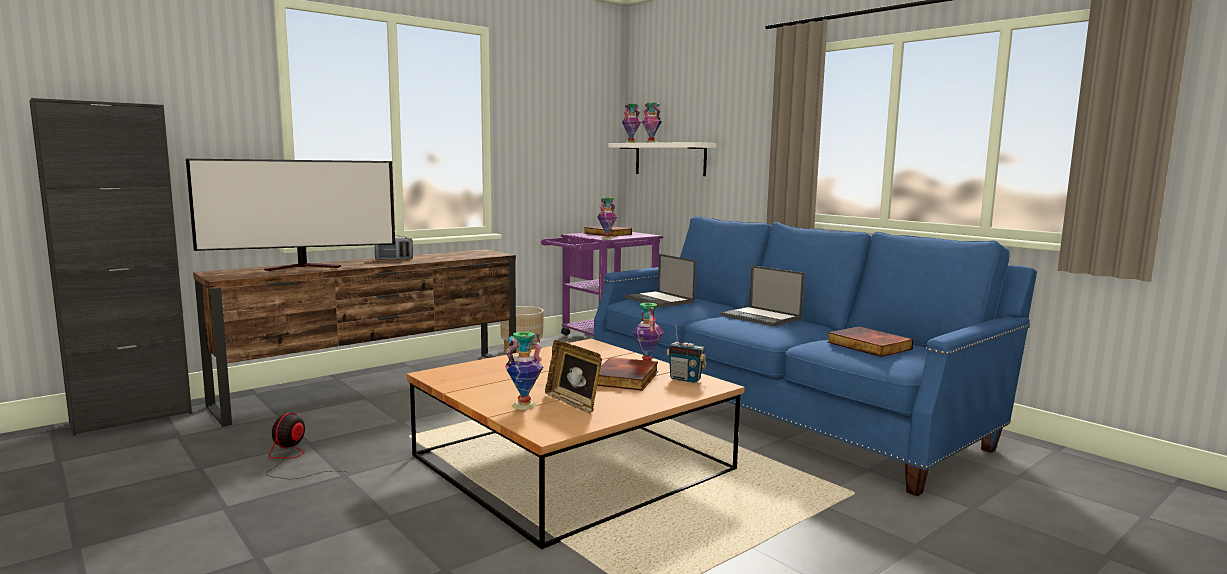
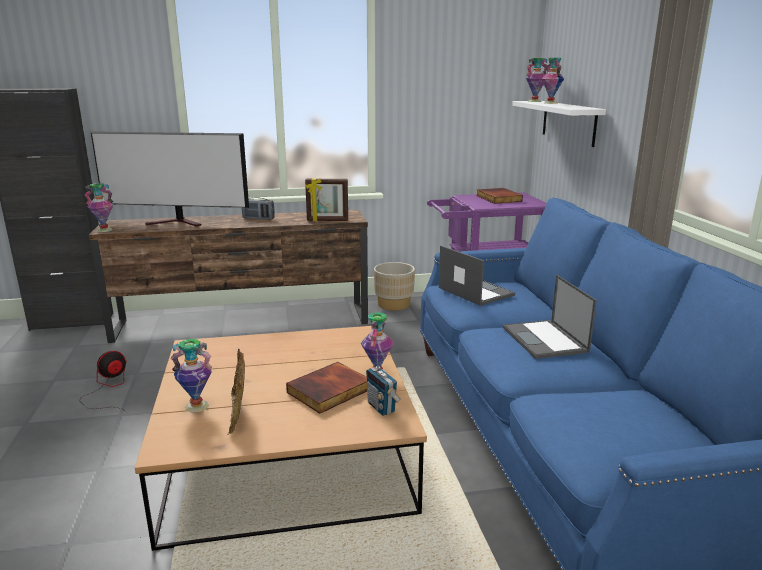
camera: 30 degrees right, 10 degrees up
vase [597,198,617,239] -> vase moved to [84,183,113,232]
laptop [625,254,696,307] -> laptop turned 150 degrees clockwise [439,245,515,306]
book [827,326,914,357] -> none
none -> picture frame [305,178,348,221]

